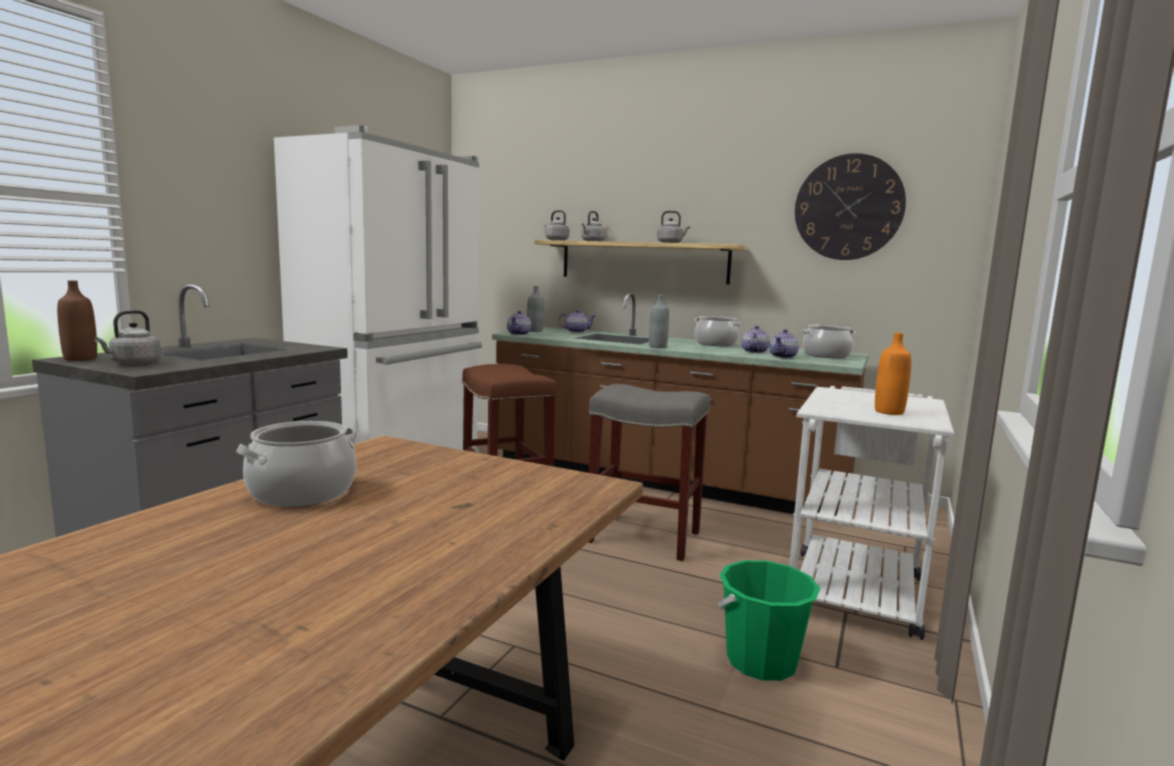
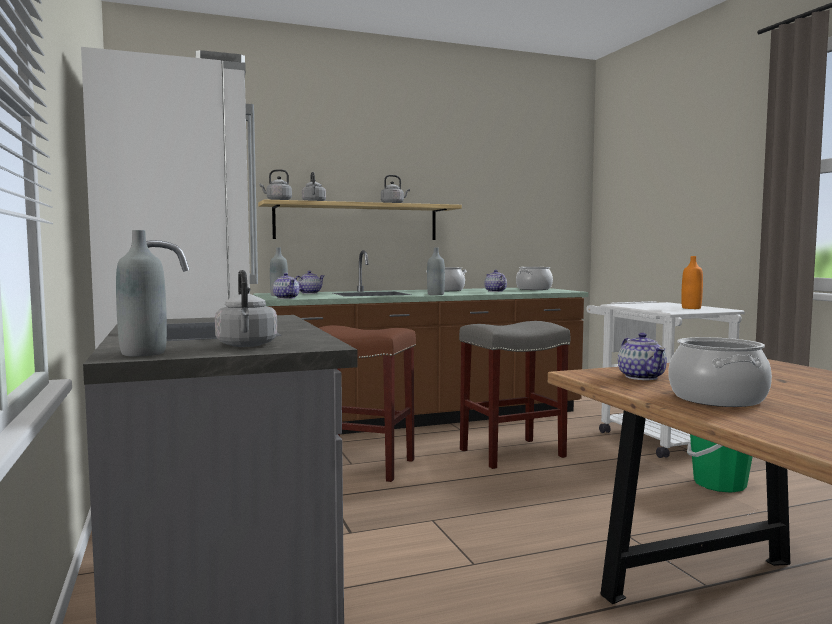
camera: 45 degrees left, 5 degrees down
brown bottle [57,281,97,361] -> grey bottle [116,230,167,357]
teapot [769,329,799,358] -> teapot moved to [618,332,667,380]
wall clock [795,153,906,260] -> none

